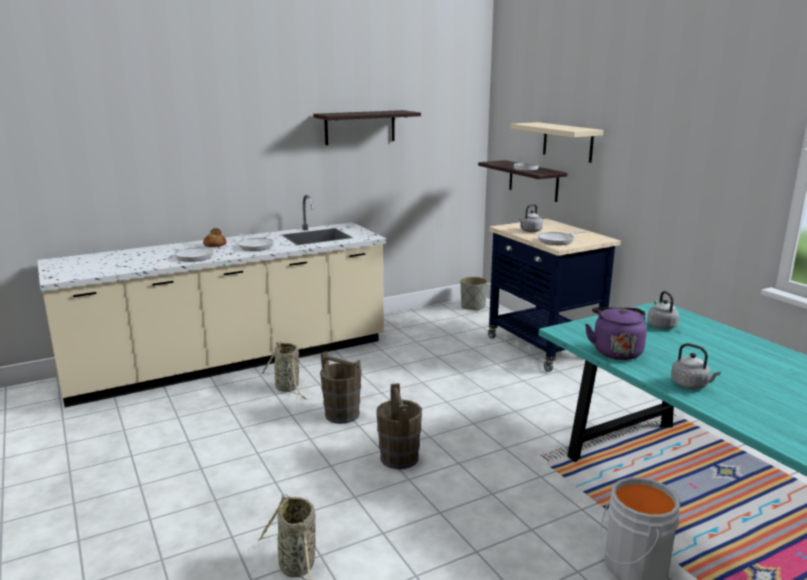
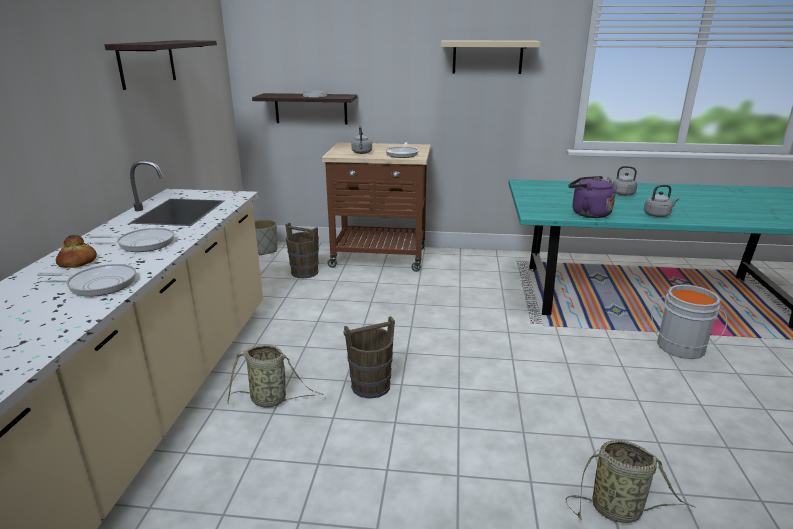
camera: 55 degrees left, 5 degrees up
brown bucket [376,383,422,469] -> brown bucket moved to [285,223,319,278]
blue cart [488,219,621,372] -> brown cart [322,143,431,272]
beige shelf [510,122,604,163] -> beige shelf moved to [441,40,541,74]
grey kettle [647,291,679,329] -> grey kettle moved to [607,166,637,196]

